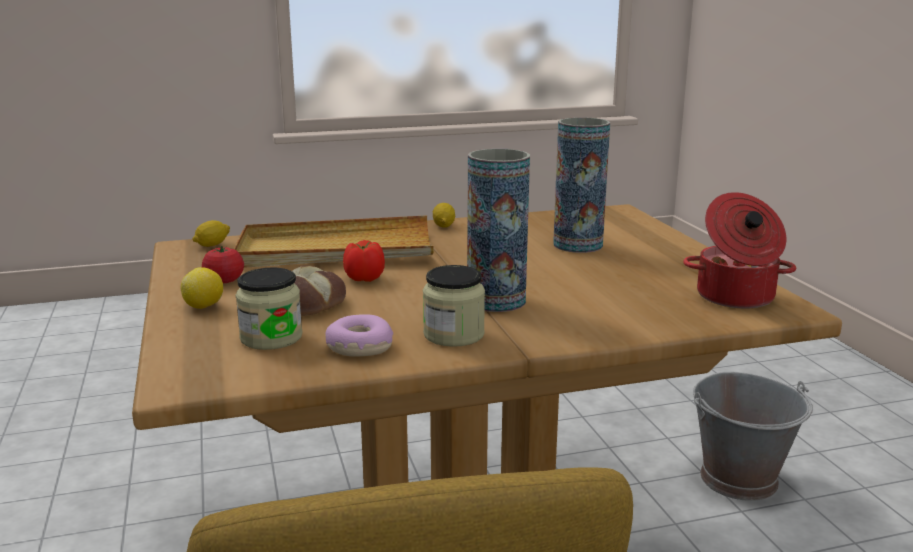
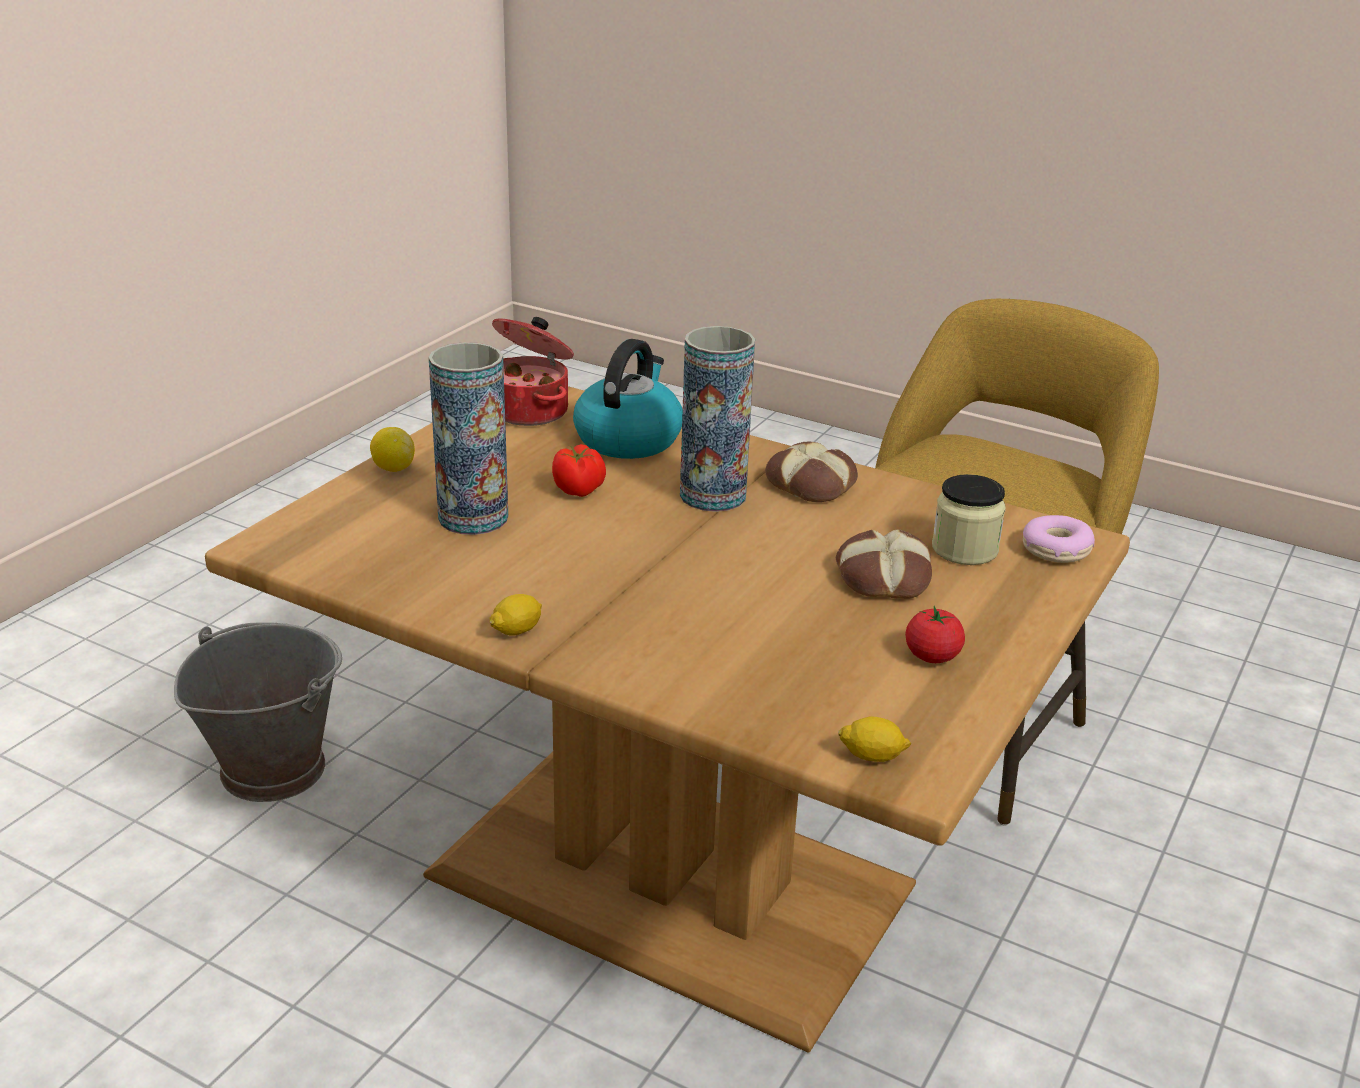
camera: 135 degrees left, 10 degrees up
lemon [181,267,223,309] -> lemon moved to [370,427,415,472]
beige tray [234,215,434,268] -> none
donut [326,314,393,357] -> donut moved to [1023,515,1095,563]
tomato [343,240,385,282] -> tomato moved to [552,444,606,497]
jar [423,265,485,347] -> bread [765,441,858,502]
none -> kettle [573,339,683,459]

